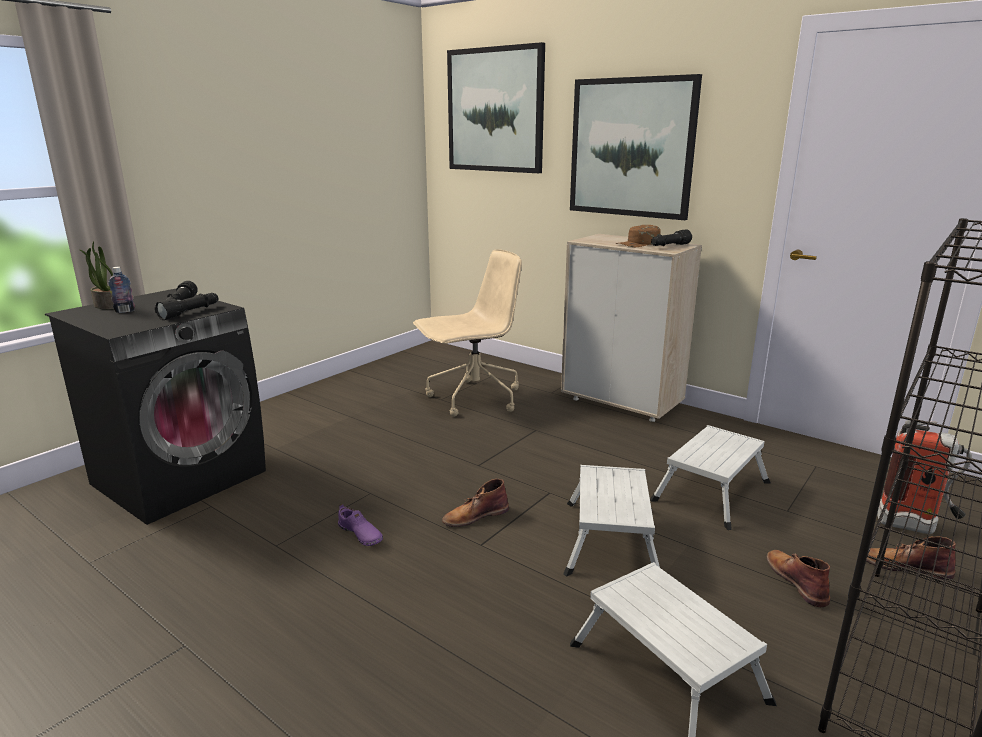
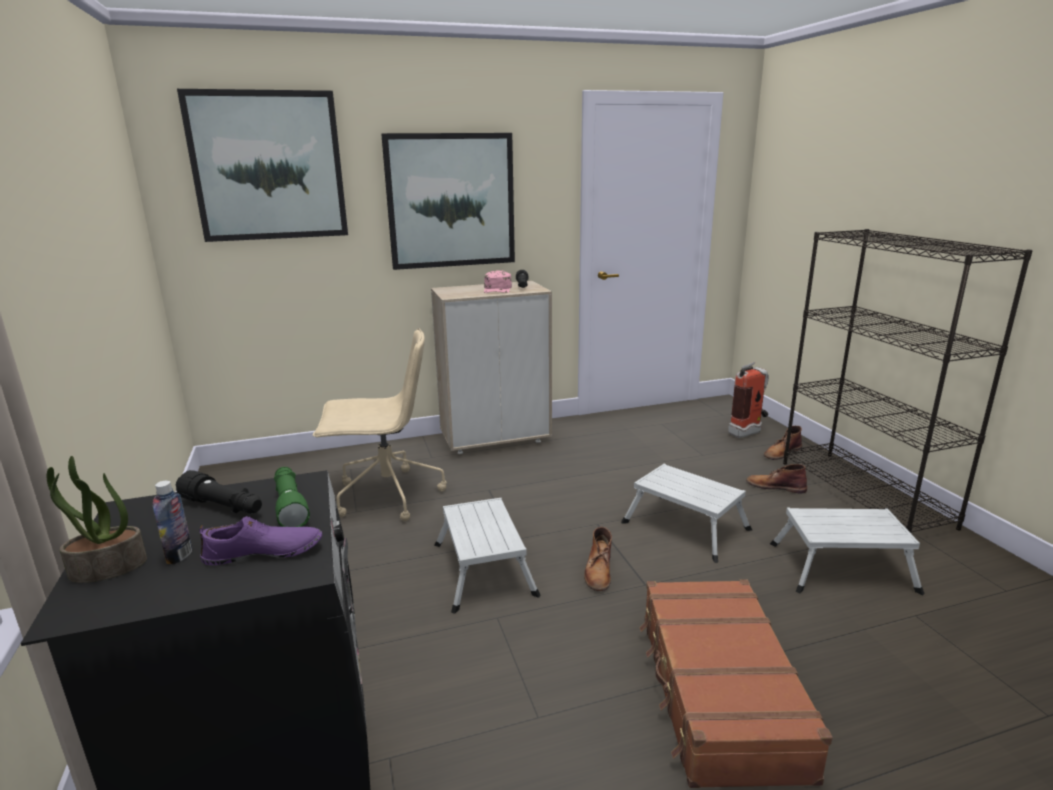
camera: 55 degrees left, 0 degrees up
black flashlight [155,293,218,320] -> green flashlight [274,467,310,527]
purple shoe [338,504,383,546] -> purple shoe moved to [199,516,322,565]
beige office chair [413,249,522,417] -> beige office chair turned 75 degrees clockwise [313,328,447,521]
brown cap [616,225,661,247] -> pink cap [484,270,512,293]
white step ladder [650,425,771,530] -> white step ladder moved to [434,498,541,614]
none -> brown suitcase [639,579,833,788]

